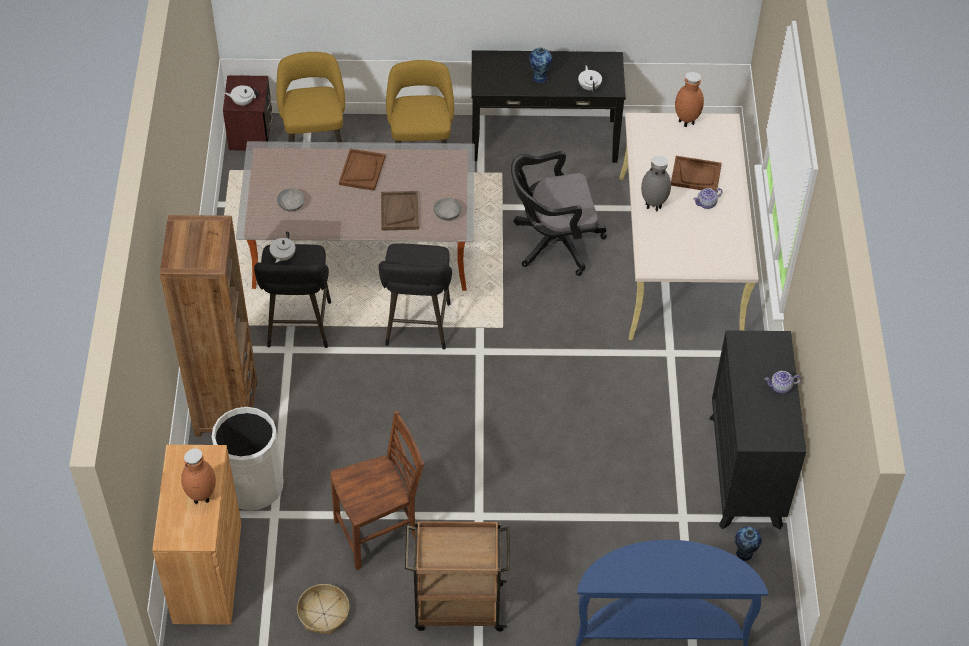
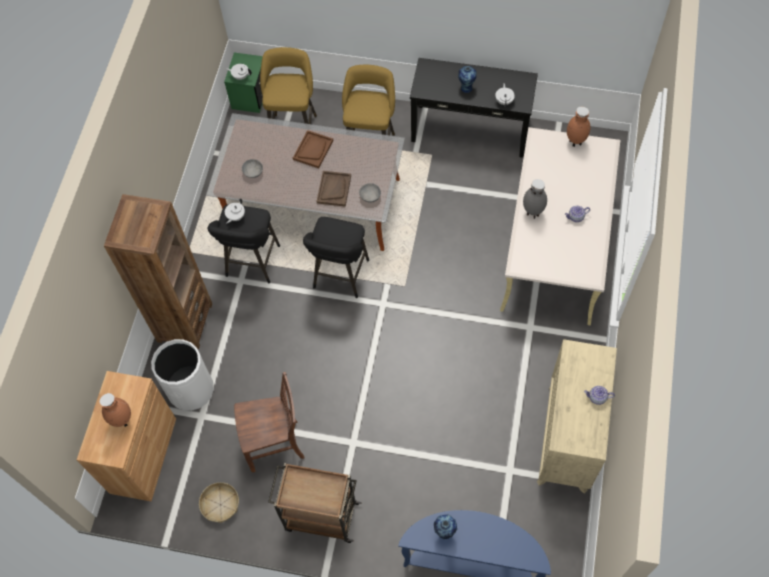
camera: 15 degrees right, 10 degrees up
brown nightstand [223,75,273,150] -> green nightstand [224,52,263,113]
black office chair [511,151,607,276] -> none
brown tray [671,156,722,191] -> none
black dresser [709,330,806,530] -> beige dresser [537,339,617,494]
vase [734,526,762,561] -> vase moved to [434,515,457,539]

